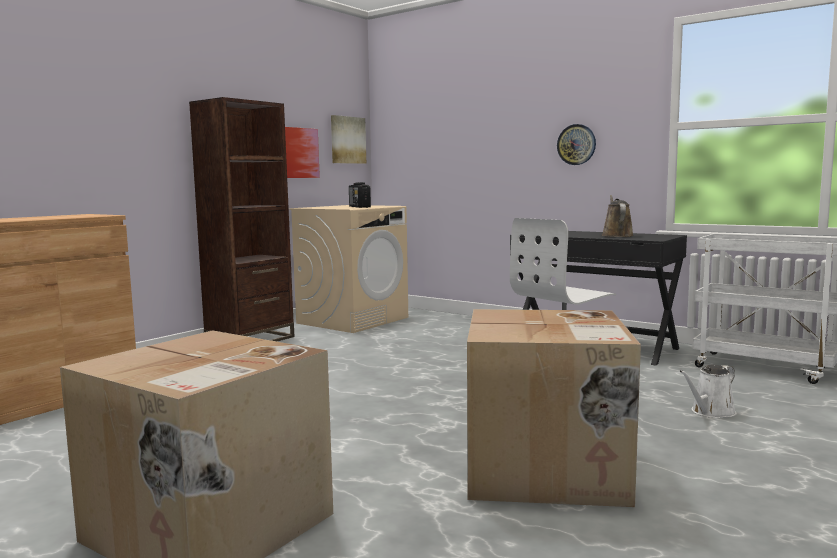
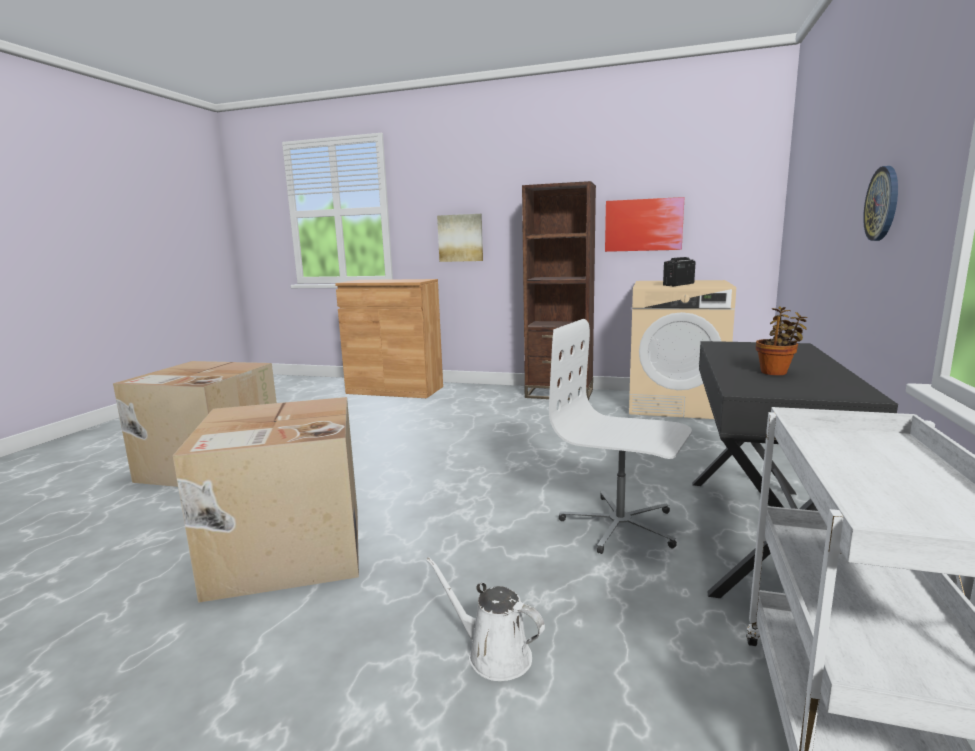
camera: 70 degrees right, 5 degrees up
picture [331,115,366,164] -> picture moved to [437,214,483,262]
brown watering can [602,195,634,237] -> potted plant [756,307,808,375]

